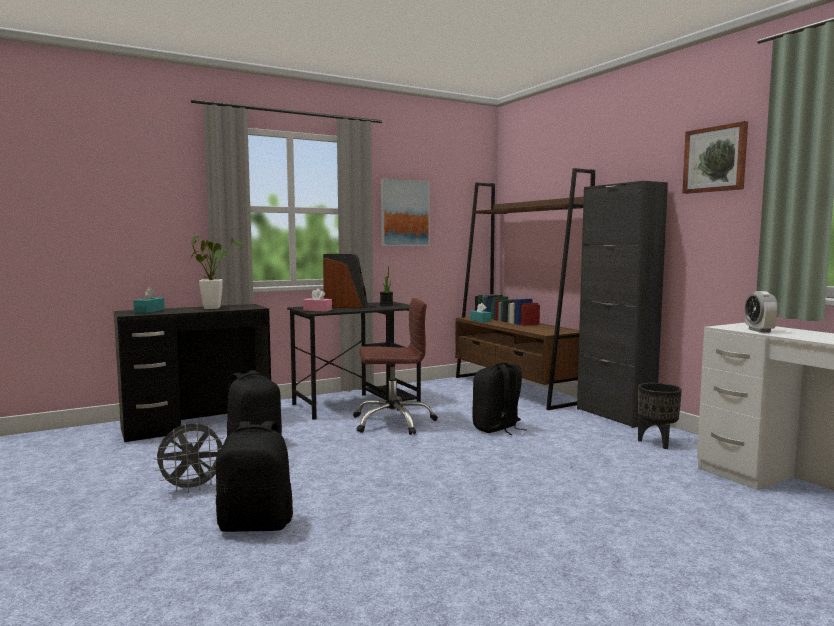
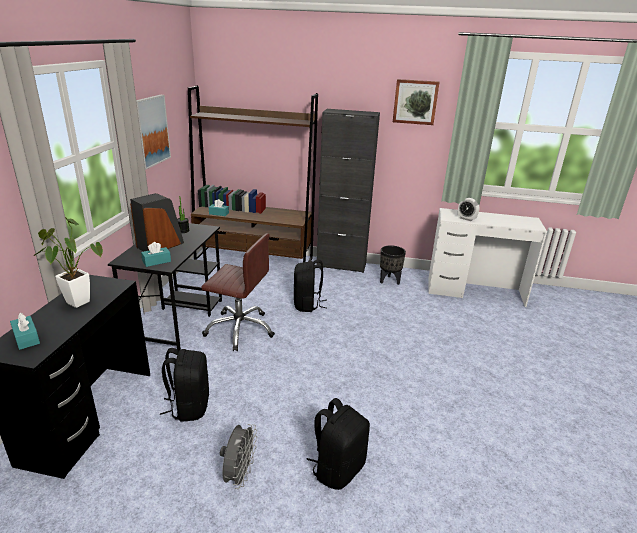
camera: 50 degrees left, 20 degrees up
pink tissue box [303,288,332,311] -> turquoise tissue box [141,242,171,267]
brown office chair [353,298,438,435] -> brown office chair turned 75 degrees clockwise [201,233,275,351]

